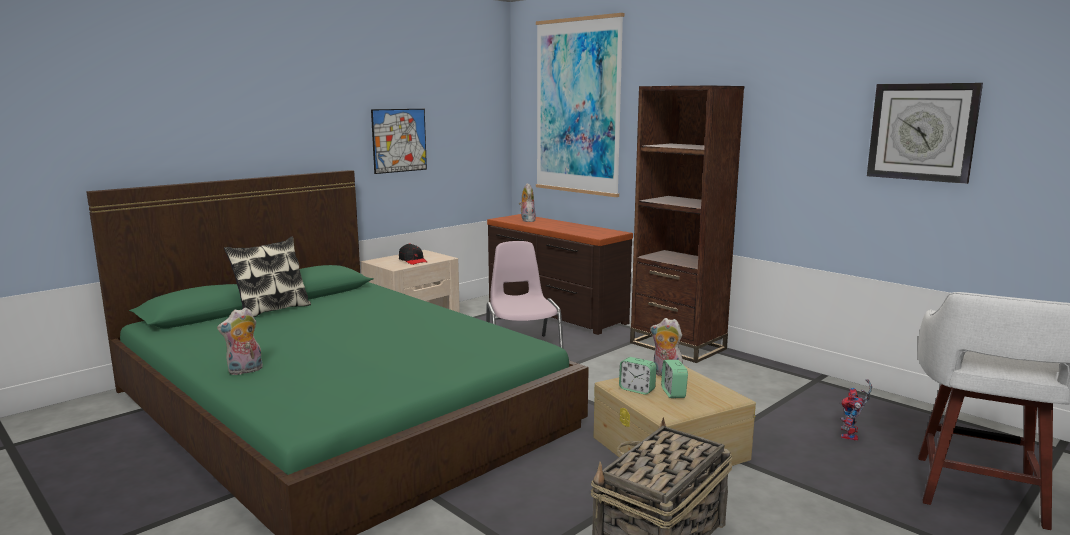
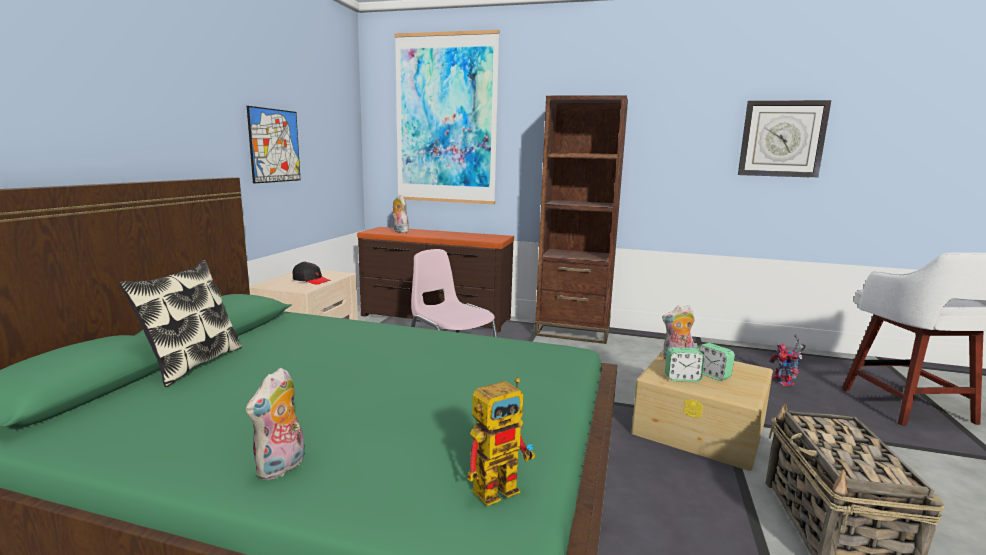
camera: 30 degrees left, 0 degrees up
none -> toy robot [467,378,535,506]

